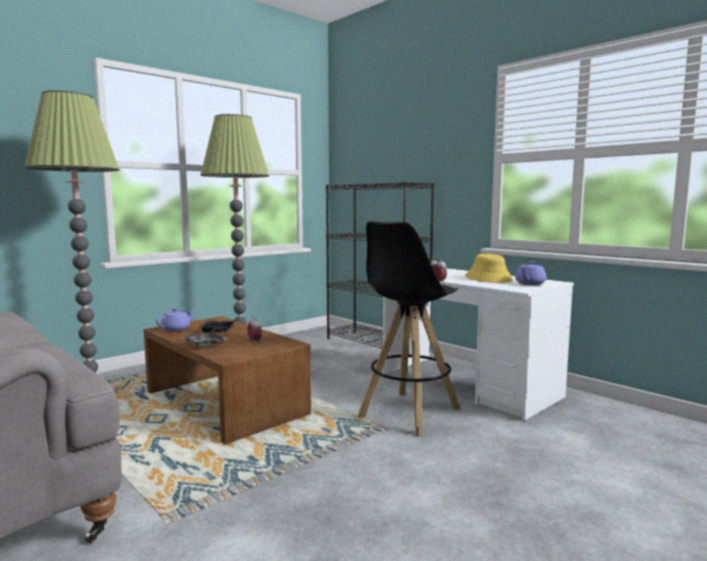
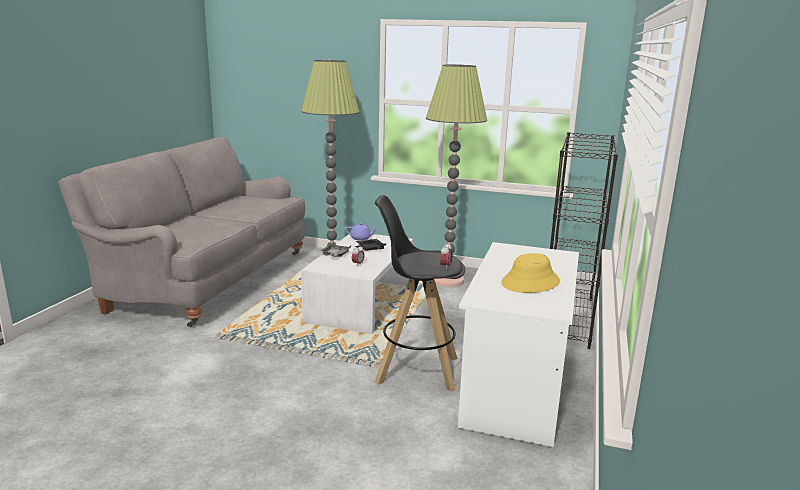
camera: 60 degrees right, 10 degrees up
brown coffee table [143,316,311,444] -> white coffee table [301,234,413,334]
purple teapot [515,261,546,285] -> none

